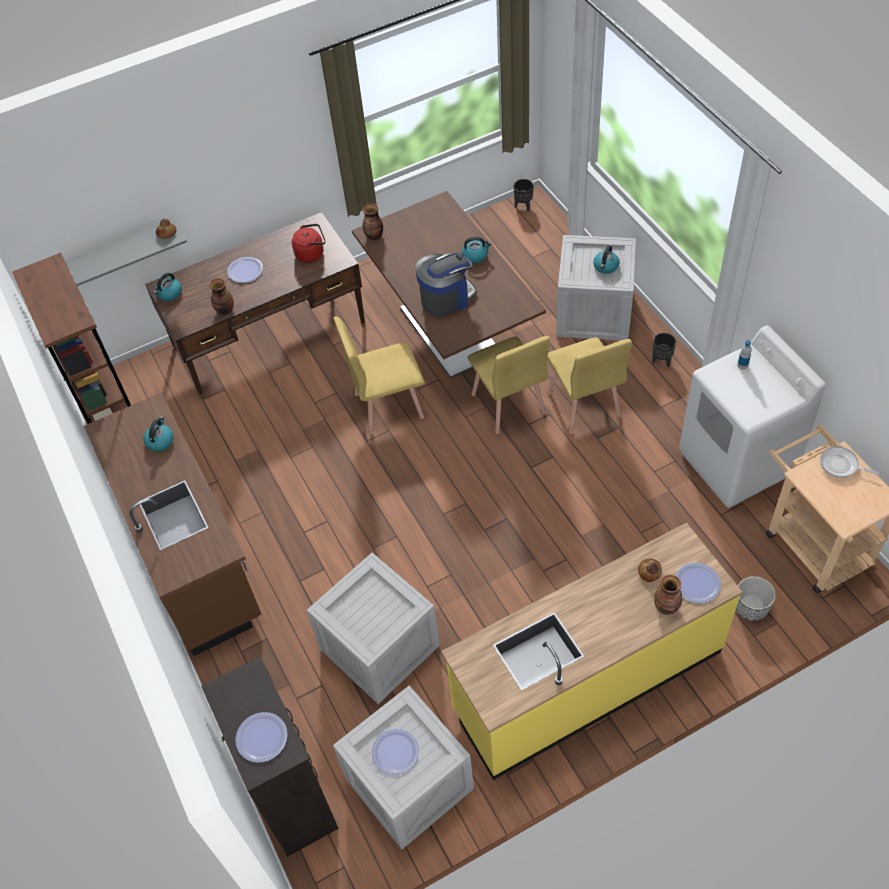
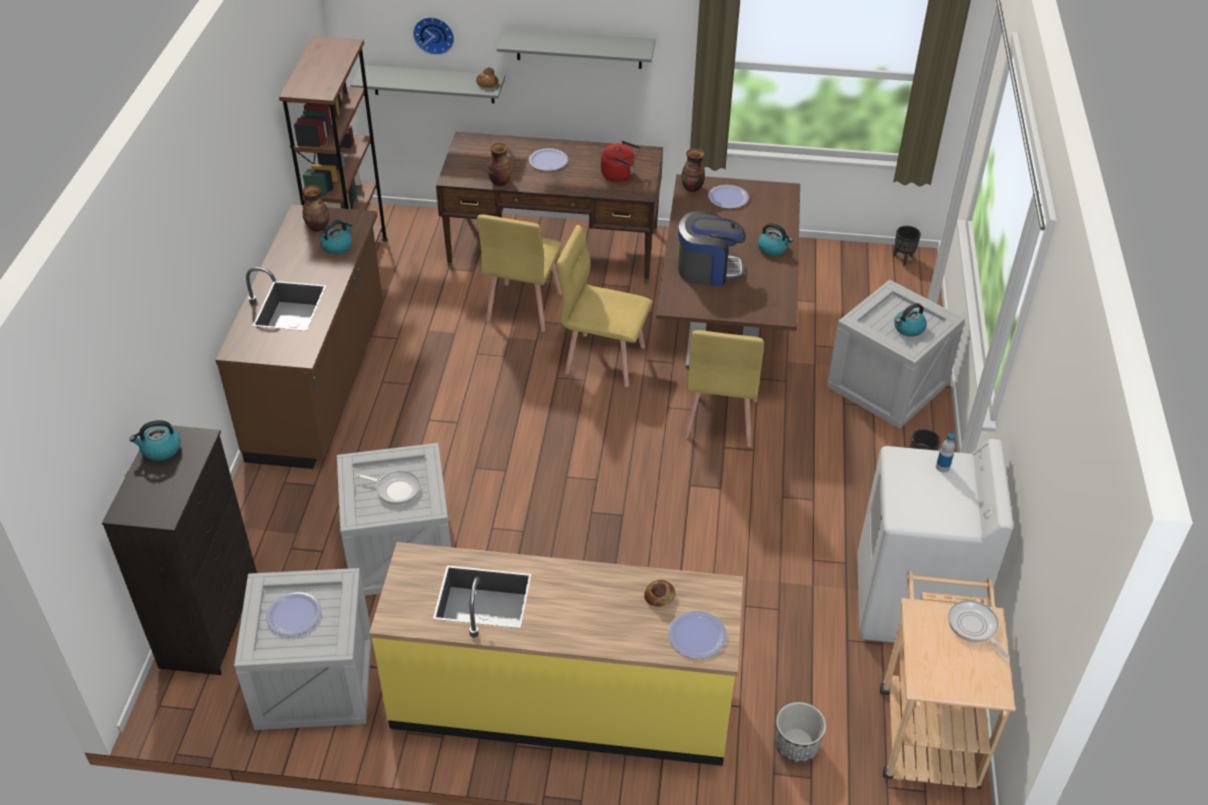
camera: 30 degrees right, 10 degrees down
kettle [153,273,182,301] -> kettle moved to [130,420,181,461]
plate [235,712,288,763] -> plate moved to [708,185,749,209]
yellow chair [547,337,632,434] -> yellow chair moved to [477,215,562,332]
vase [654,574,682,615] -> vase moved to [302,185,329,232]
none -> frying pan [356,471,420,505]
none -> wall clock [413,17,454,55]
none -> grey shelf [497,28,655,69]

